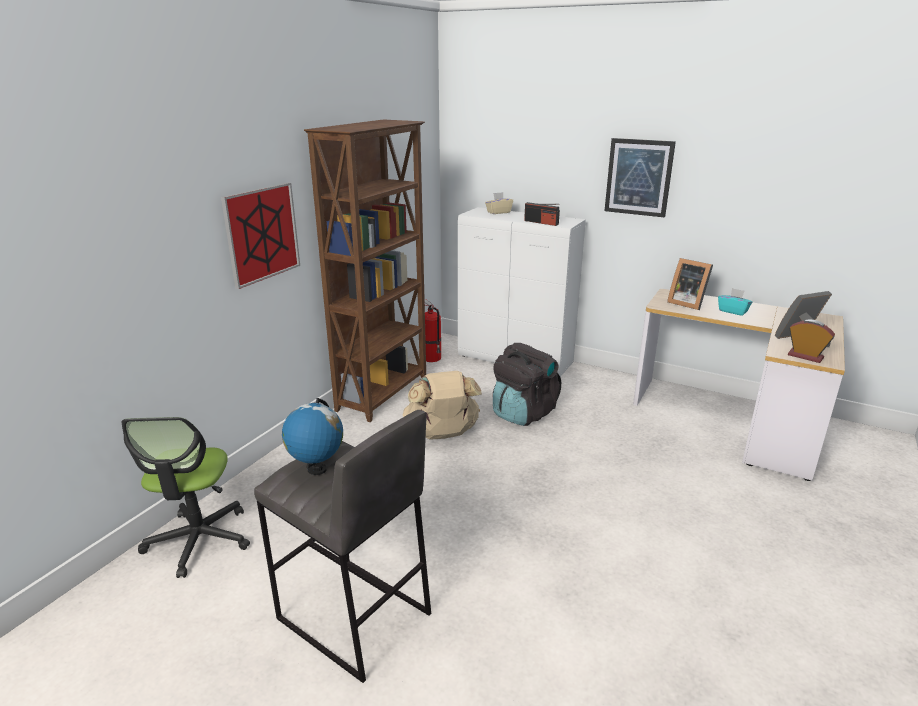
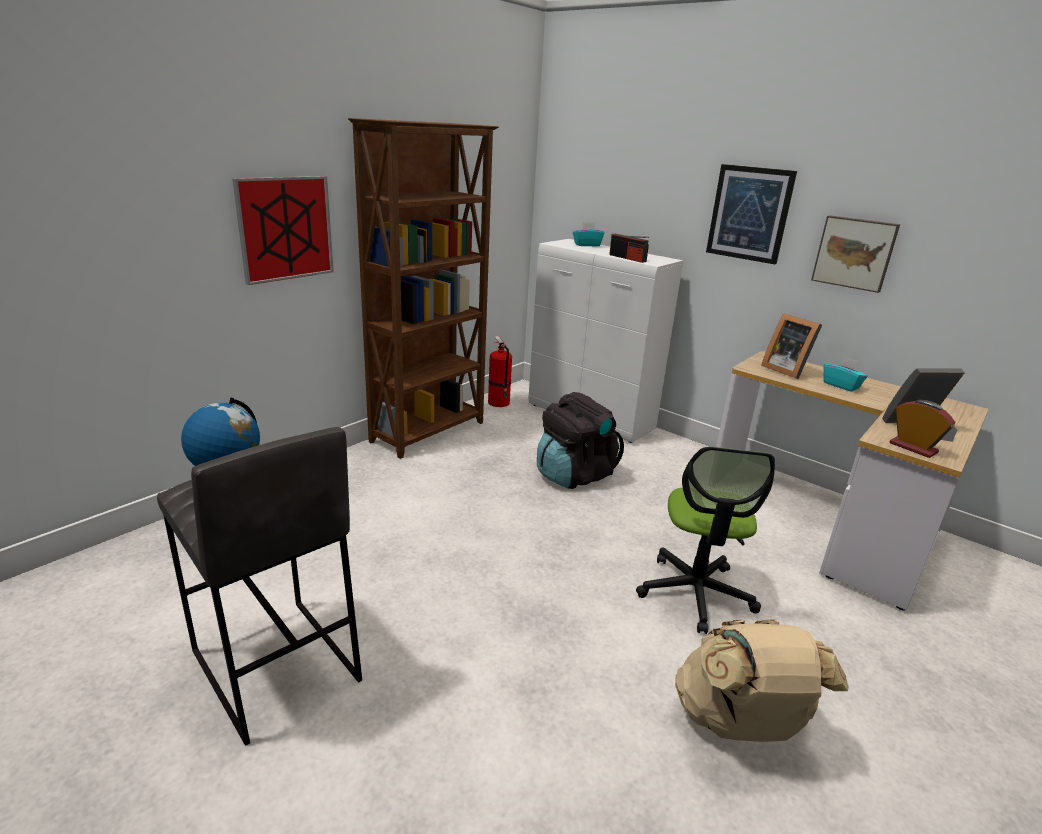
camera: 10 degrees right, 0 degrees up
office chair [121,417,250,578] -> office chair moved to [636,447,775,634]
beige backpack [403,371,482,439] -> beige backpack moved to [675,620,848,742]
beige tissue box [485,192,513,214] -> turquoise tissue box [573,222,605,247]
none -> picture [811,215,900,293]

